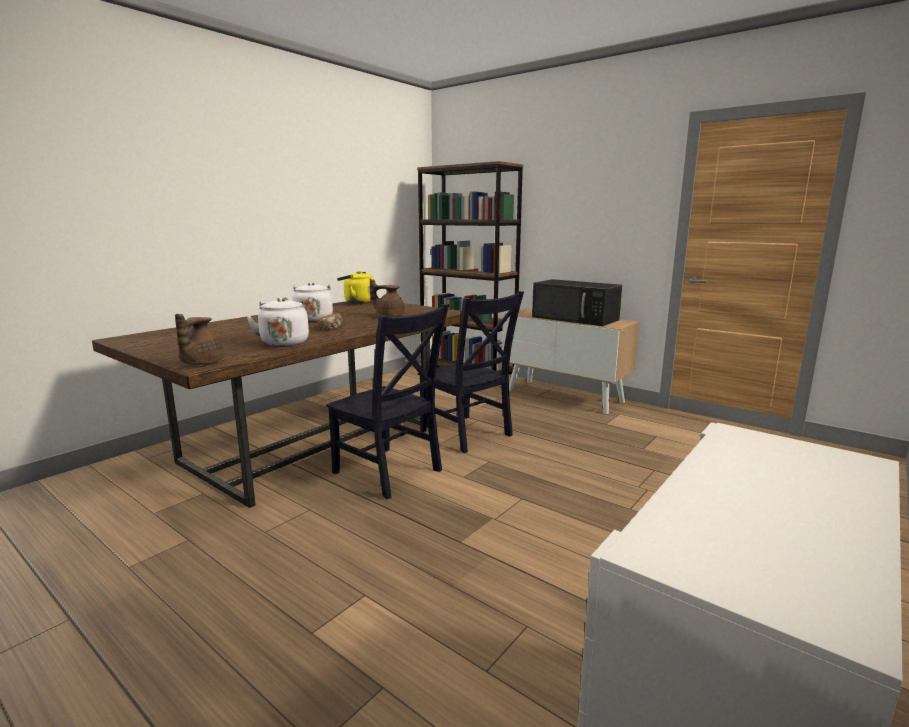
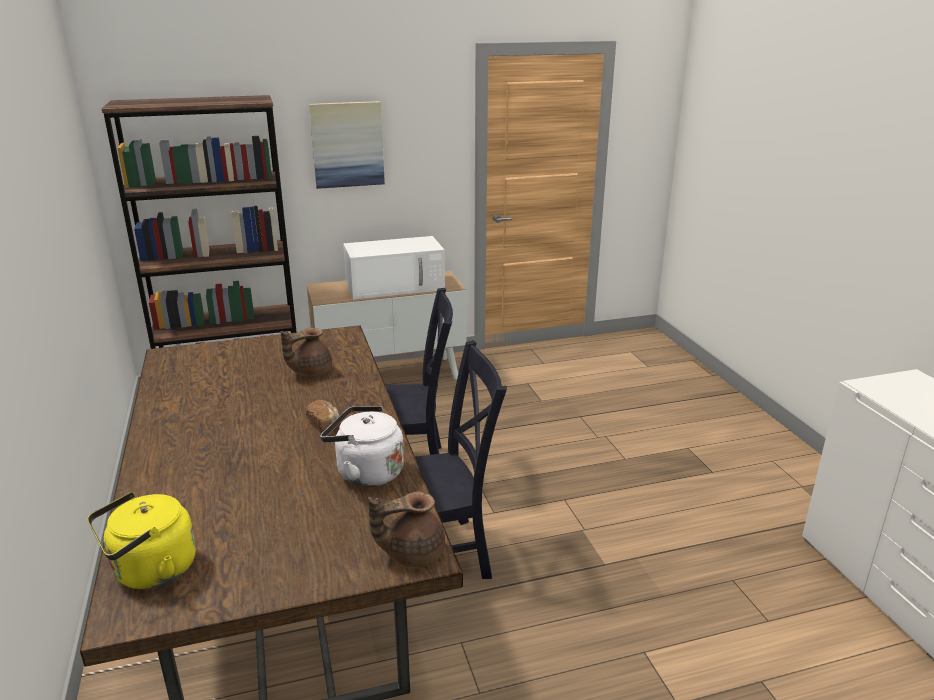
camera: 55 degrees left, 10 degrees up
brown teapot [175,314,224,365] -> brown teapot turned 120 degrees clockwise [368,491,445,568]
white kettle [283,282,333,322] -> none
yellow kettle [337,271,376,304] -> yellow kettle moved to [87,492,196,589]
black microwave [532,279,622,326] -> white microwave [343,236,445,299]
none -> picture [309,101,385,189]

